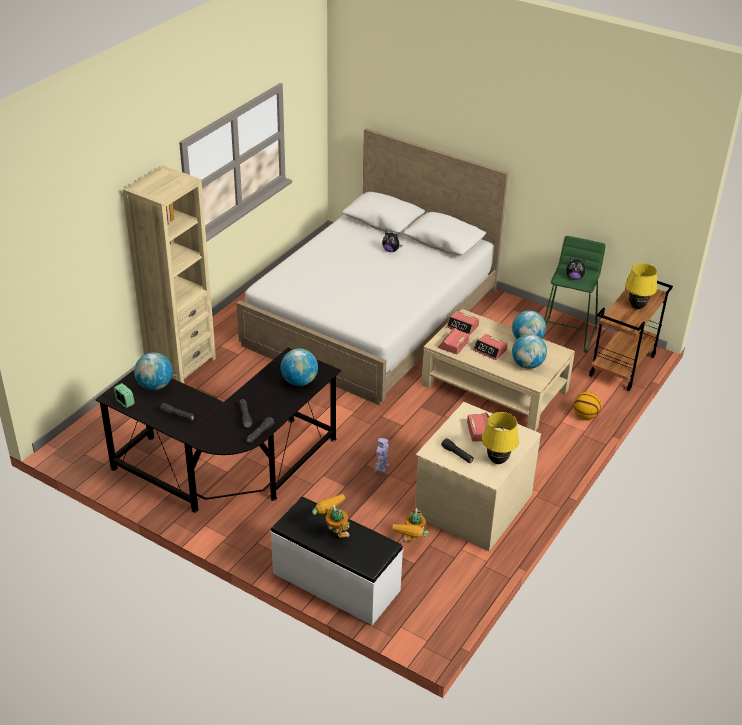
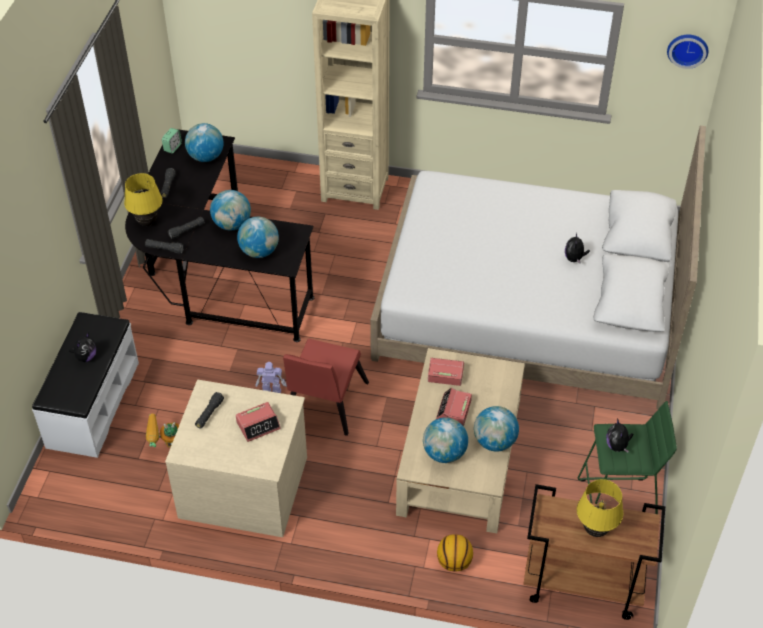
camera: 70 degrees right, 10 degrees up
toy robot [312,494,349,538] -> plush toy [69,333,97,362]
alarm clock [446,311,479,336] -> none
yellow table lamp [482,412,519,464] -> yellow table lamp moved to [124,173,163,226]
none -> globe [210,190,251,230]
none -> red chair [283,338,369,436]
none -> wall clock [667,34,708,69]

